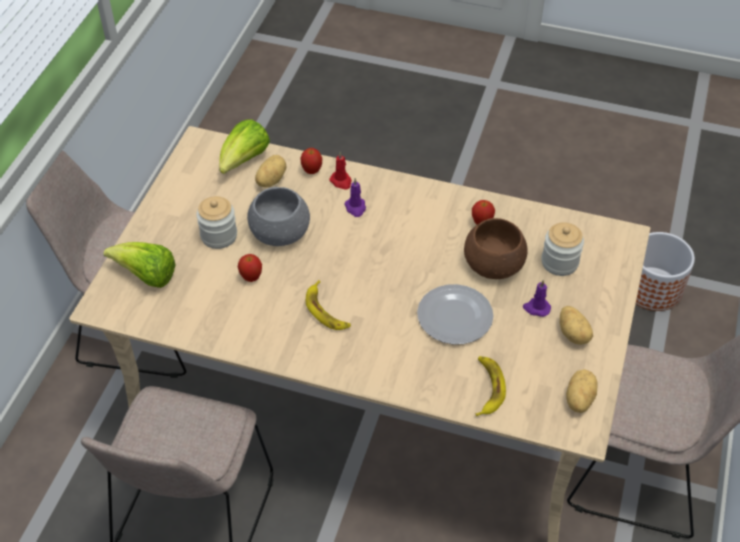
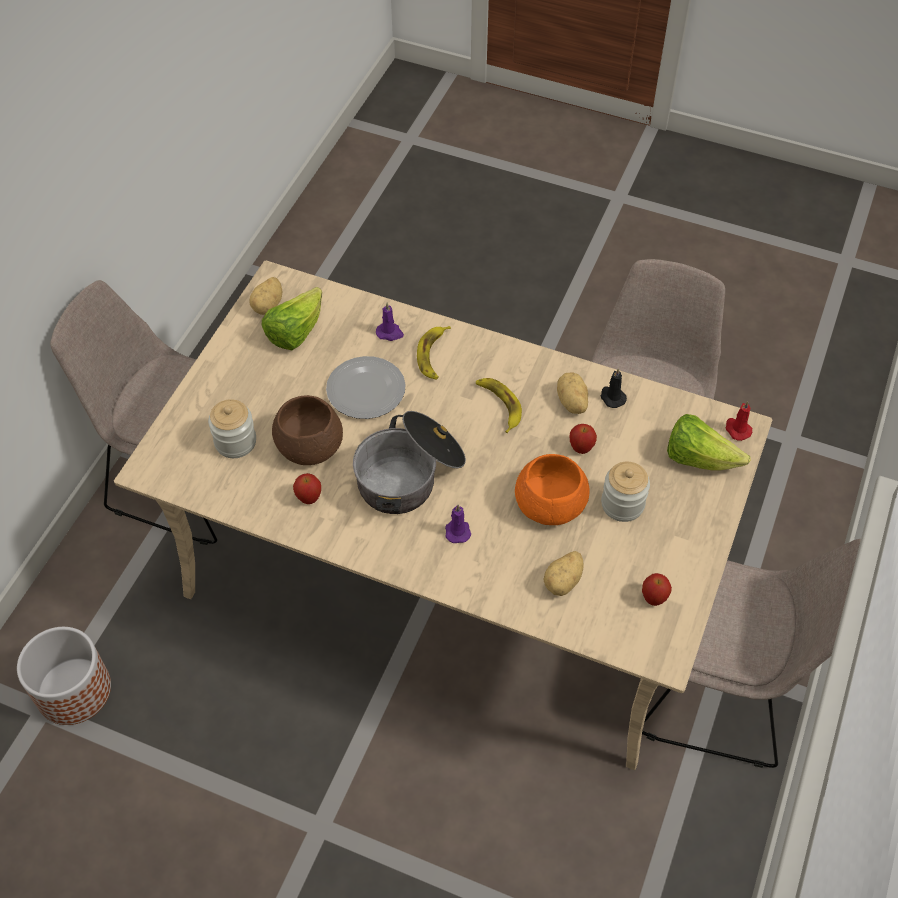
camera: 175 degrees left, 5 degrees up
lettuce [219,119,270,174] -> lettuce moved to [262,287,322,350]
grey bowl [247,187,310,246] -> orange bowl [515,454,590,525]
apple [300,148,322,174] -> apple moved to [642,573,672,606]
red candle [330,152,352,190] -> red candle moved to [726,401,752,441]
banana [476,356,506,416] -> banana moved to [417,326,451,379]
purple candle [523,280,551,317] -> purple candle moved to [376,302,404,341]
potato [560,306,593,345] -> potato moved to [557,372,588,414]
none -> cooking pot [353,411,466,514]
none -> black candle [601,368,627,408]

